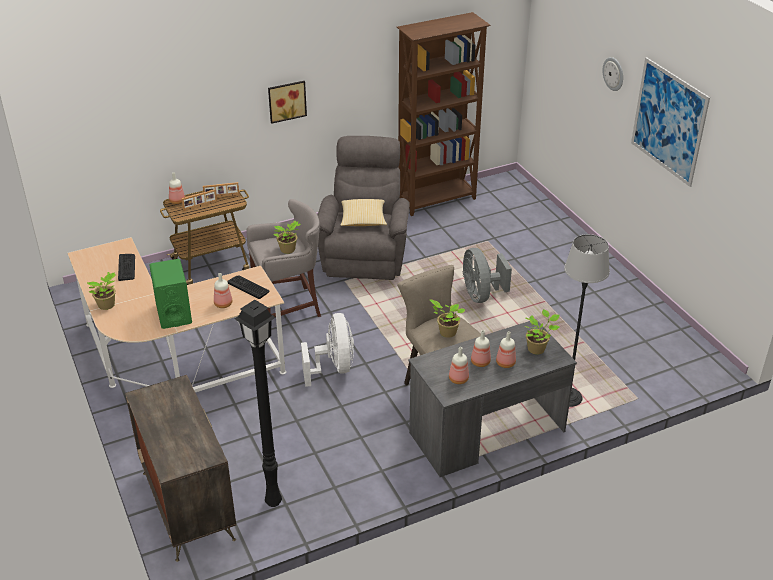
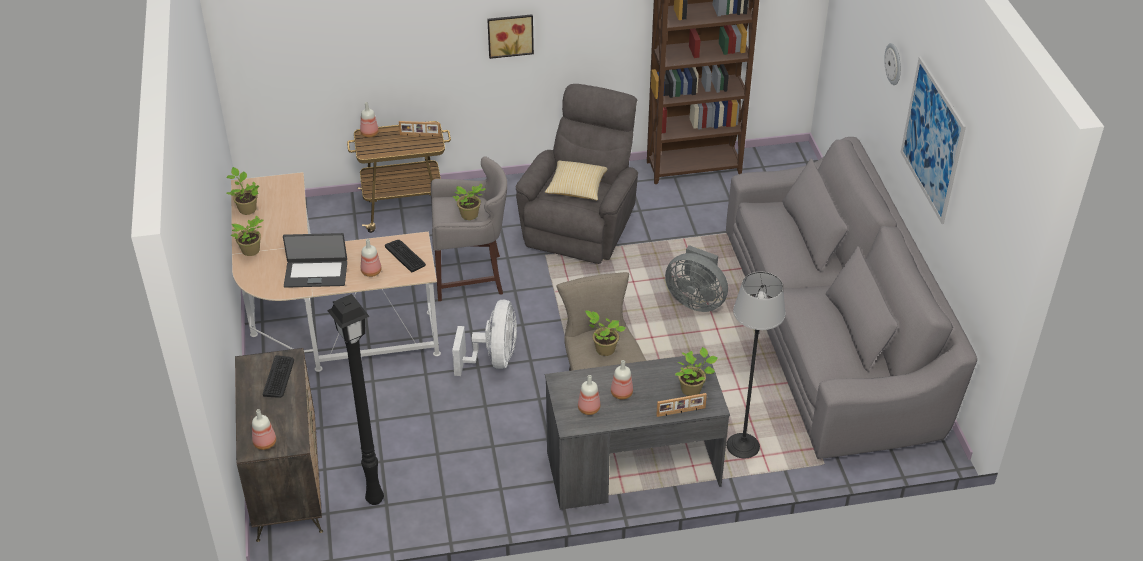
camera: 15 degrees right, 5 degrees up
keyboard [118,254,135,281] -> keyboard moved to [263,355,294,398]
green speaker [149,259,192,329] -> laptop [283,233,347,288]
picture frame [181,189,217,211] -> picture frame moved to [656,393,707,417]
grey fan [462,248,512,303] -> grey fan turned 60 degrees counterclockwise [665,245,728,312]
bottle [496,331,516,368] -> bottle moved to [252,409,276,450]
none -> potted plant [227,167,259,215]
none -> grey sofa [726,137,977,459]

